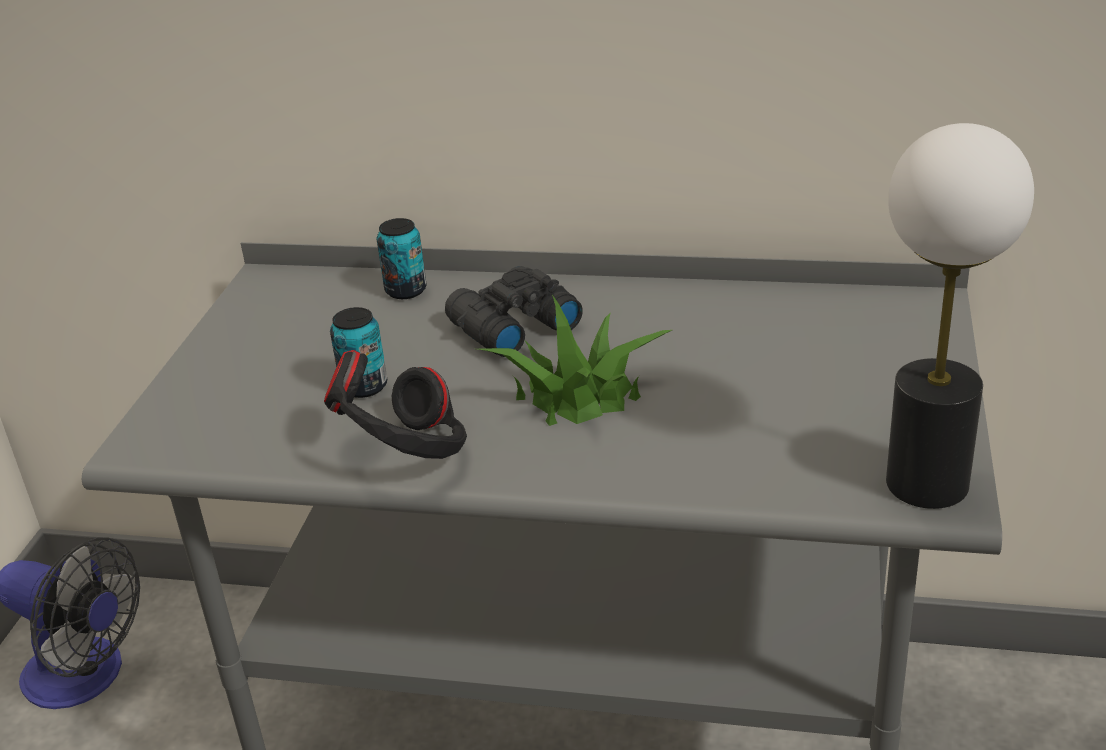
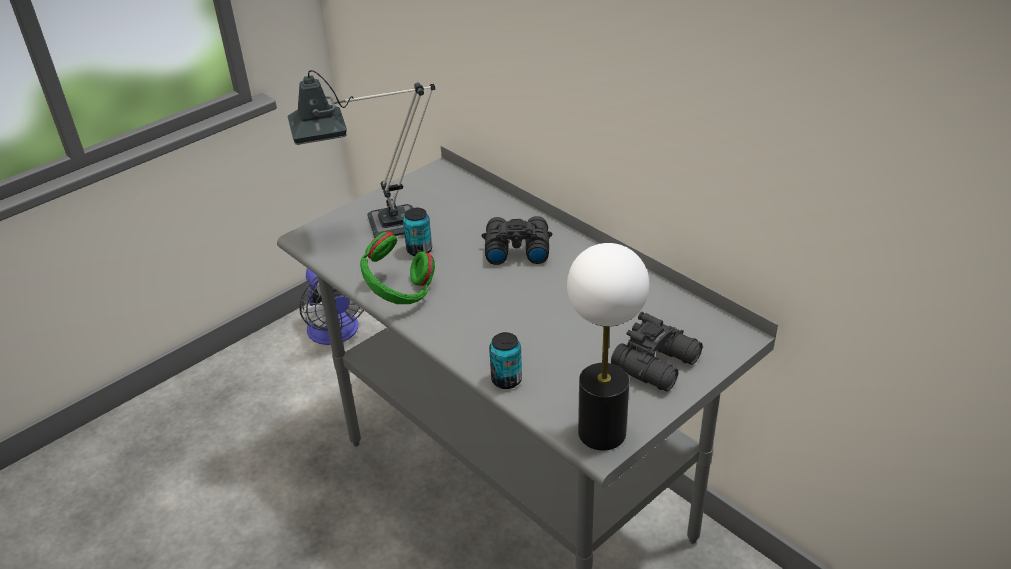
camera: 35 degrees right, 5 degrees up
black headphones [324,350,467,459] -> green headphones [360,231,435,304]
can [377,218,427,299] -> can moved to [489,332,522,389]
potted plant [478,295,672,426] -> none
none -> table lamp [287,70,435,238]
none -> black binoculars [611,312,703,391]

